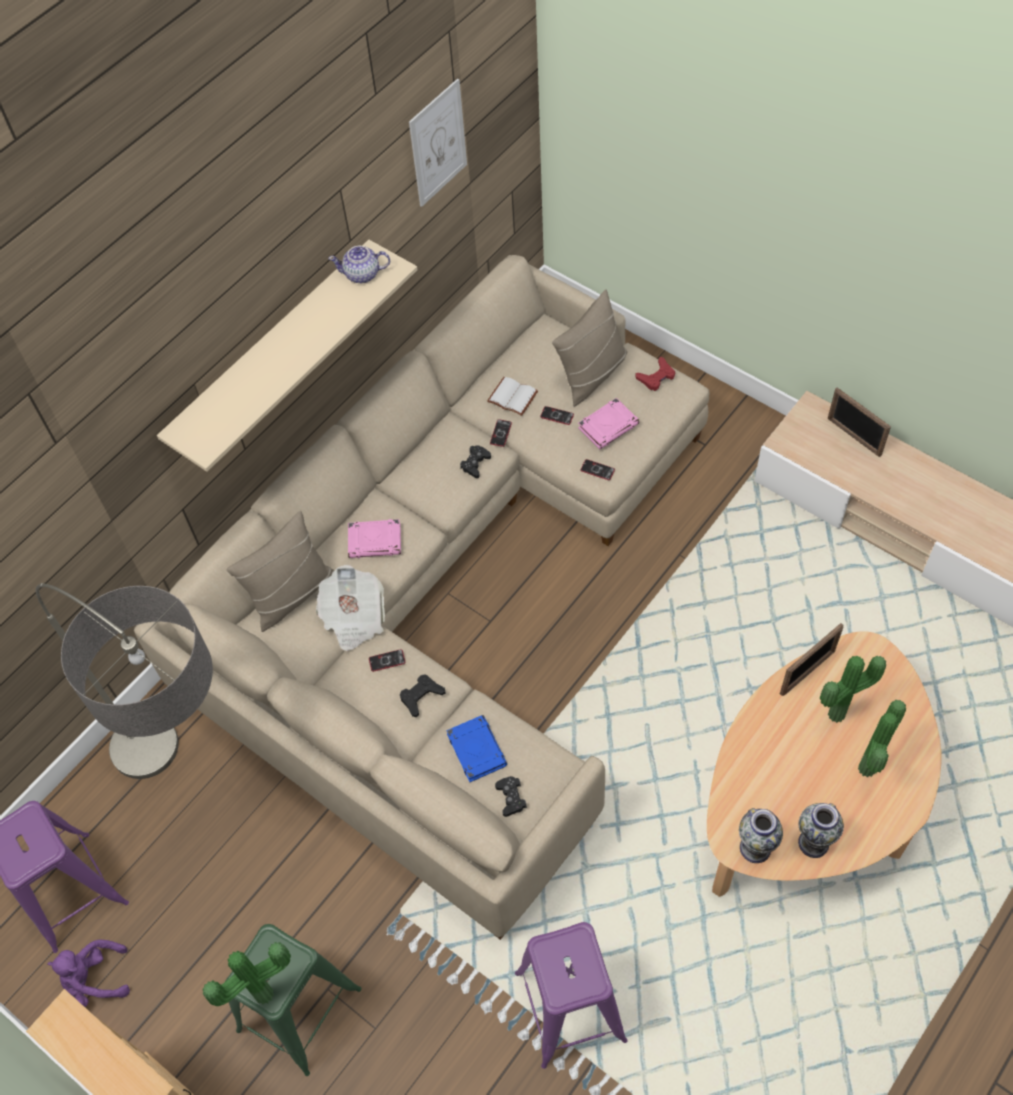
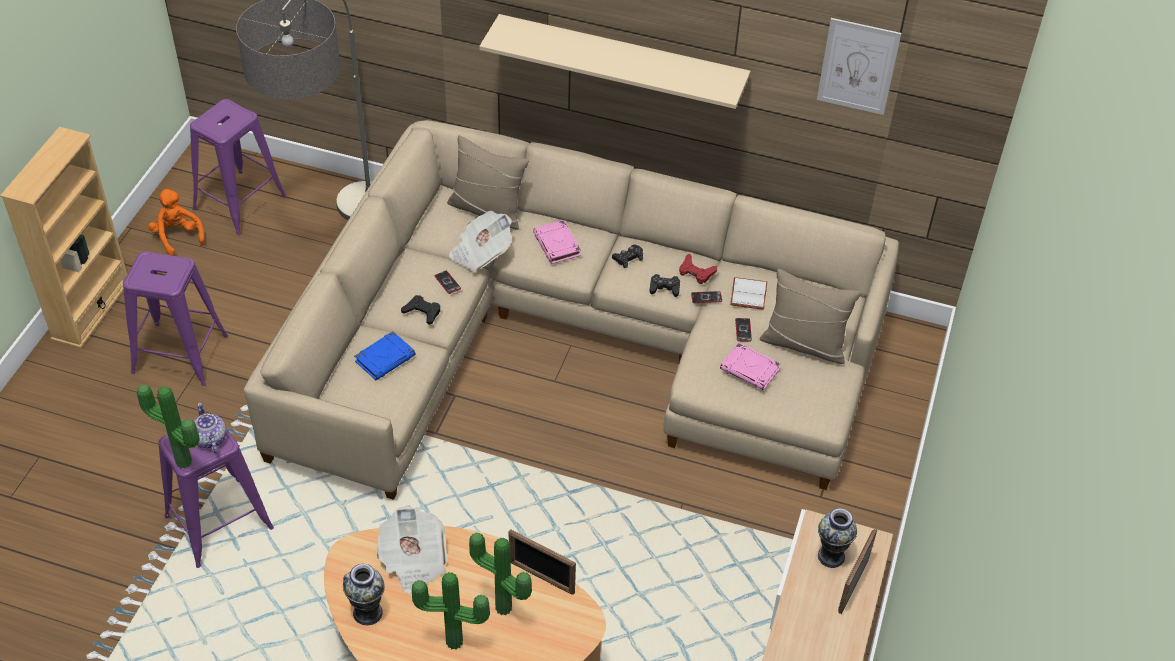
camera: 65 degrees right, 10 degrees down
purple plush toy [48,940,130,1007] -> orange plush toy [148,189,205,256]
potted plant [202,942,291,1006] -> potted plant moved to [137,384,199,468]
green stool [226,924,362,1076] -> purple stool [123,251,228,386]
teapot [328,246,390,283] -> teapot moved to [193,403,226,453]
black game controller [495,776,527,817] -> black game controller moved to [612,245,643,269]
phone [580,459,615,480] -> none
red game controller [635,356,675,391] -> red game controller moved to [679,254,717,284]
vase [739,808,783,863] -> vase moved to [818,508,857,568]
none -> newspaper [376,506,447,594]

